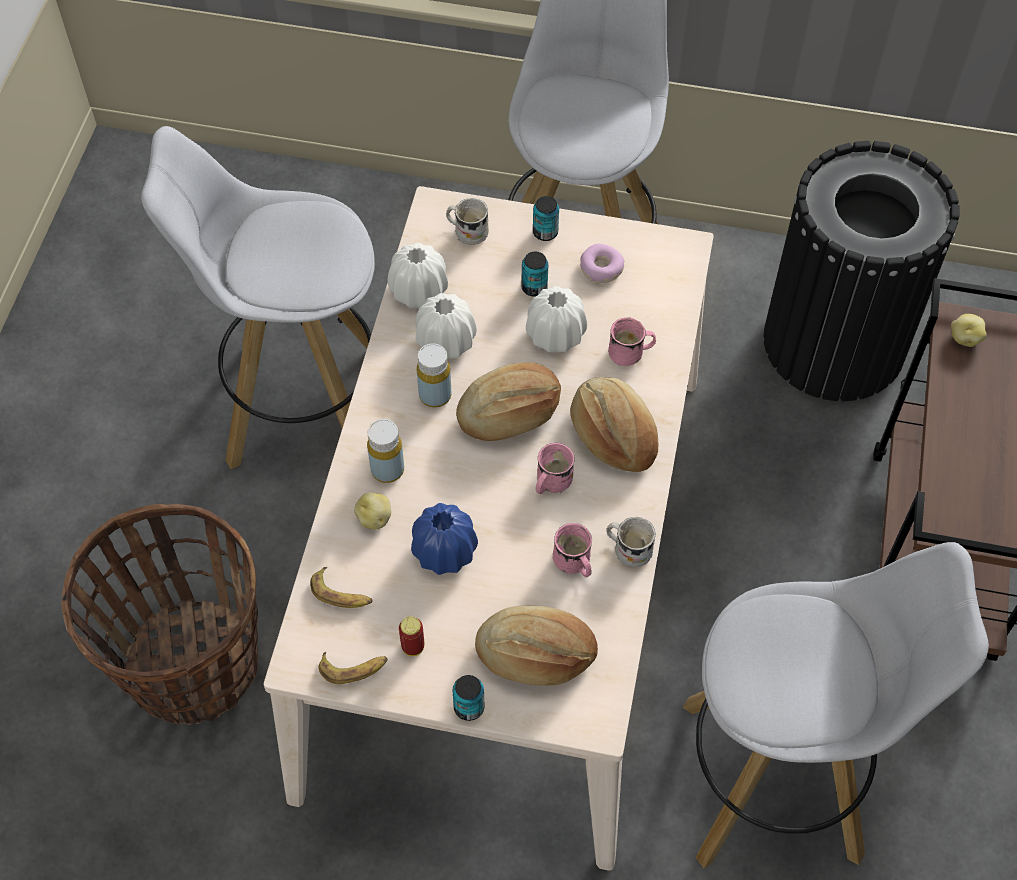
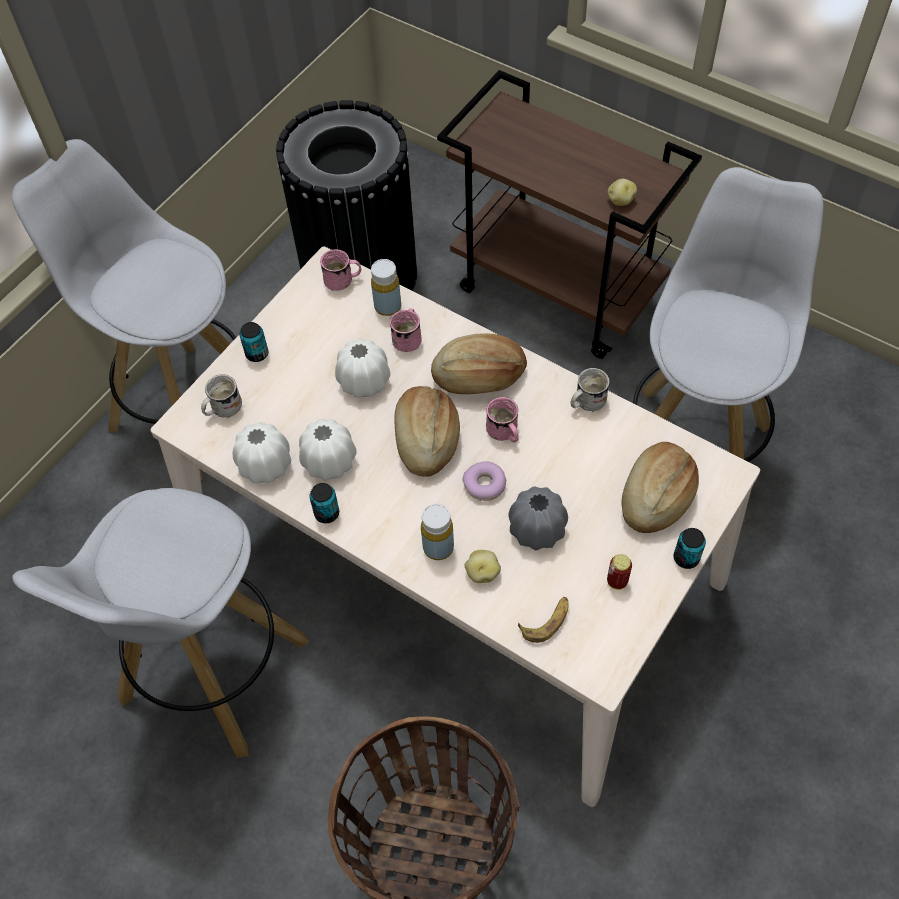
camera: 65 degrees left, 0 degrees up
banana [319,651,388,684] -> none
blue vase [411,503,478,575] -> grey vase [509,486,568,550]
yellow bottle [417,343,451,408] -> yellow bottle moved to [371,259,401,316]
can [521,252,548,297] -> can moved to [310,483,339,523]
pink mug [553,523,592,577] -> pink mug moved to [320,249,361,291]
donut [580,244,624,283] -> donut moved to [462,461,507,501]
potato [951,314,987,347] -> potato moved to [608,179,637,206]

